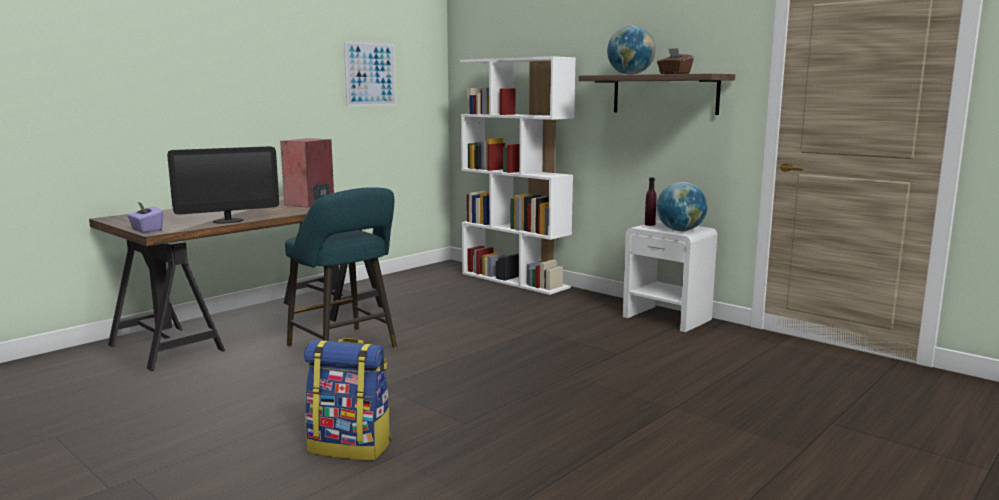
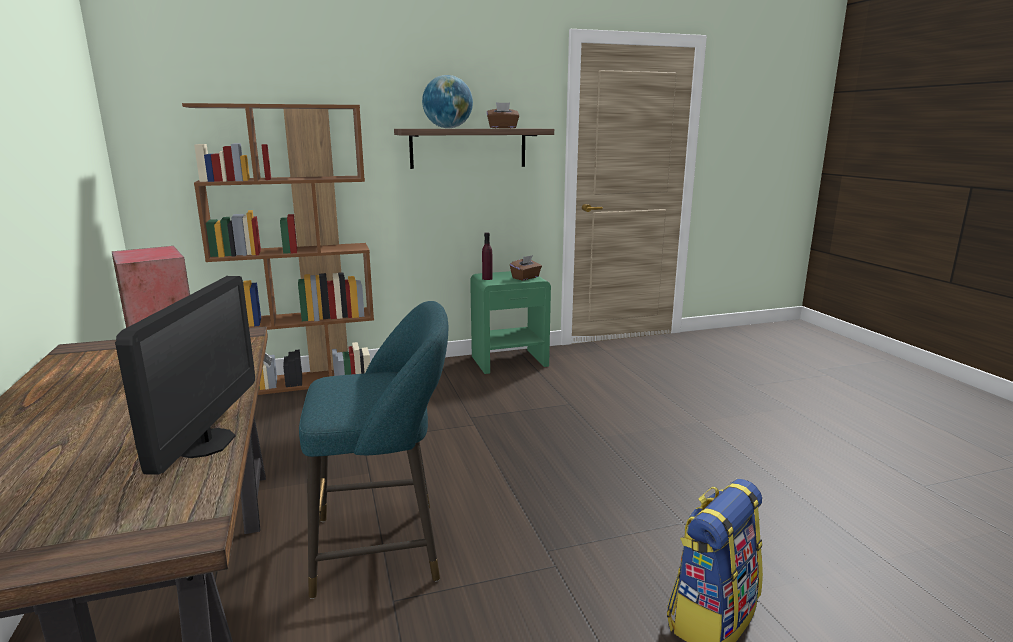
camera: 60 degrees left, 5 degrees up
purple tissue box [127,201,163,233] -> none
picture [344,41,396,106] -> none
white bookcase [460,56,576,295] -> brown bookcase [182,103,374,395]
white nightstand [623,221,717,332] -> green nightstand [470,271,551,374]
globe [657,182,708,231] -> brown tissue box [510,255,542,281]

